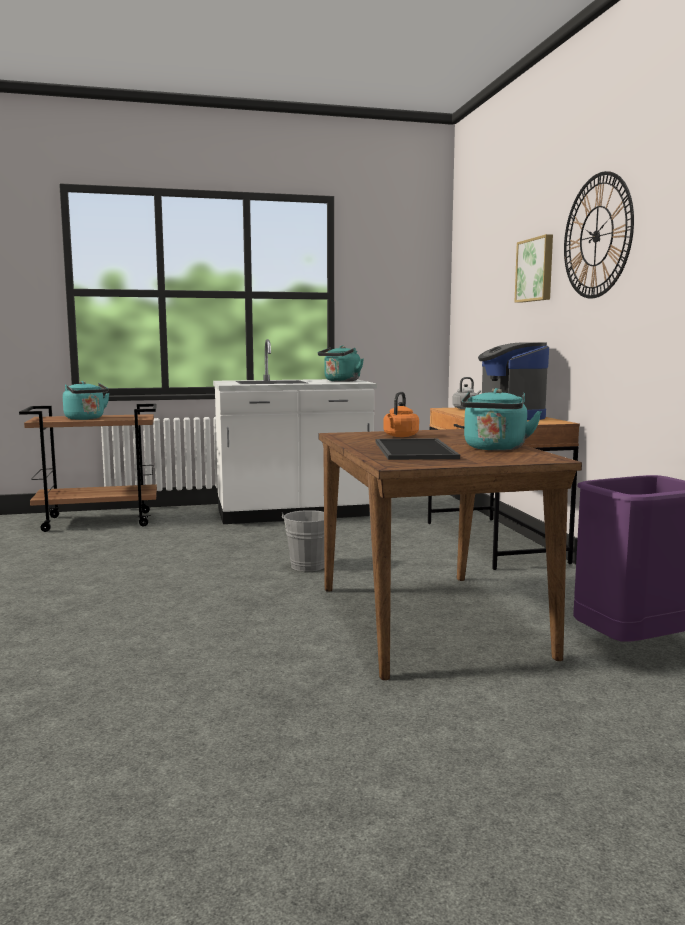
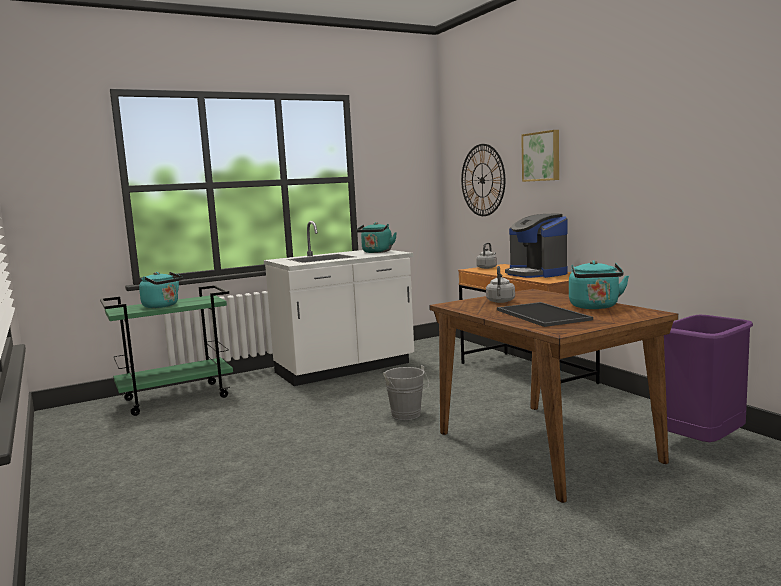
camera: 15 degrees left, 0 degrees up
brown cart [19,404,157,532] -> green cart [100,285,233,416]
orange kettle [383,392,419,437] -> grey kettle [486,266,515,303]
wall clock [564,171,634,298] -> wall clock moved to [461,144,505,216]

